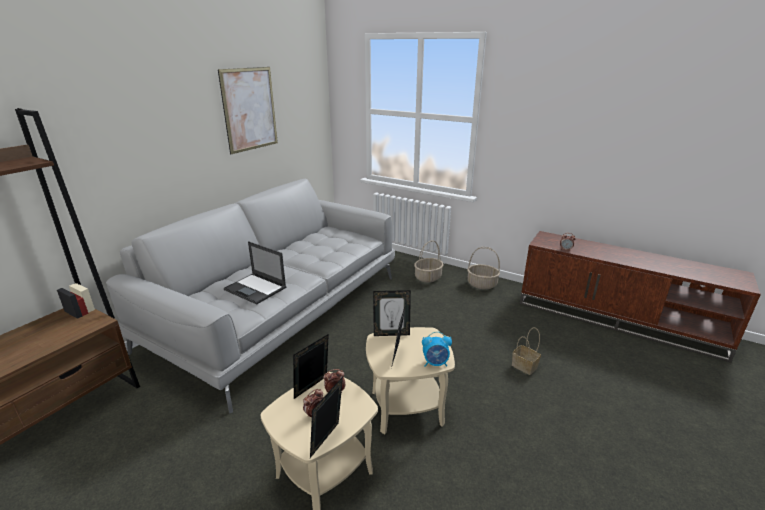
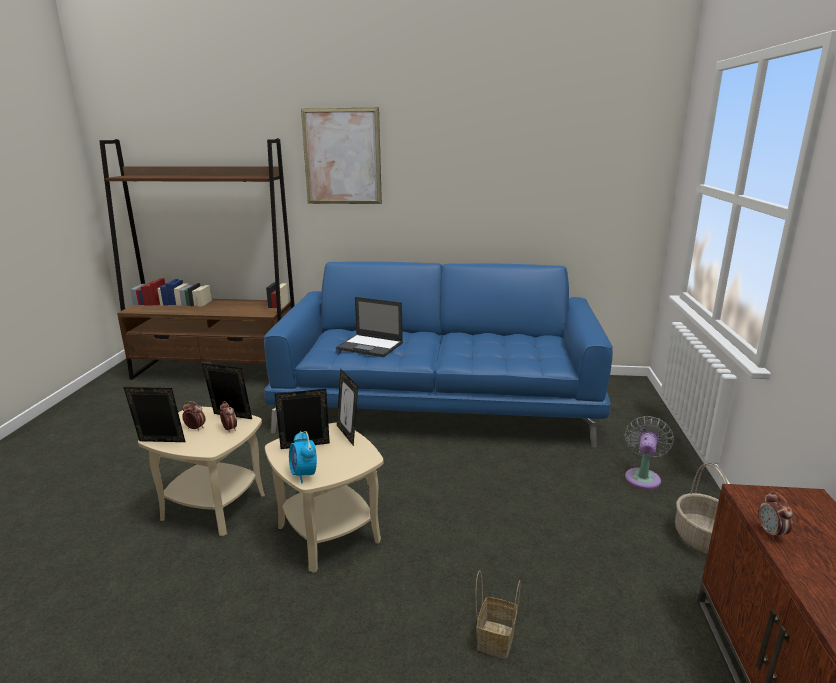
camera: 65 degrees right, 5 degrees down
grey sofa [106,179,395,414] -> blue sofa [264,261,613,448]
picture [218,67,278,154] -> picture moved to [301,108,382,204]
laptop [224,241,286,305] -> laptop turned 75 degrees counterclockwise [336,297,403,357]
basket [414,240,443,282] -> grey fan [624,416,674,489]

